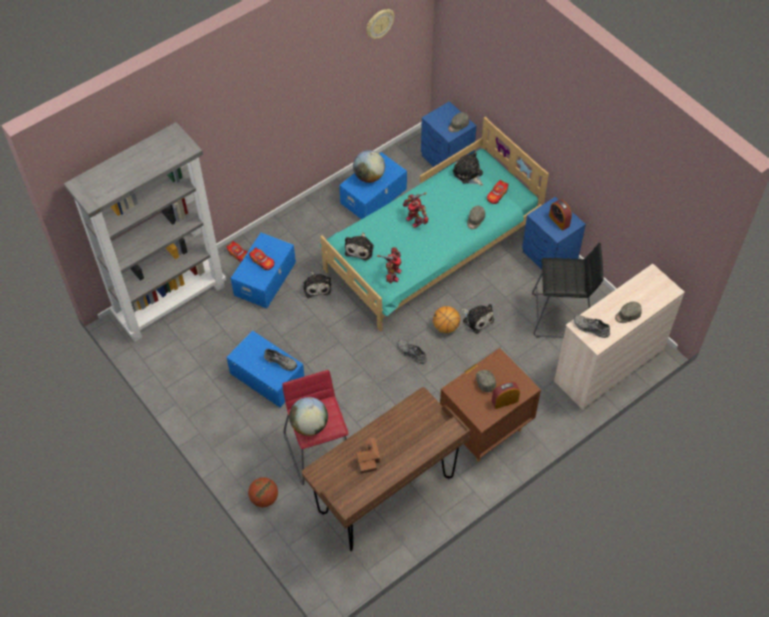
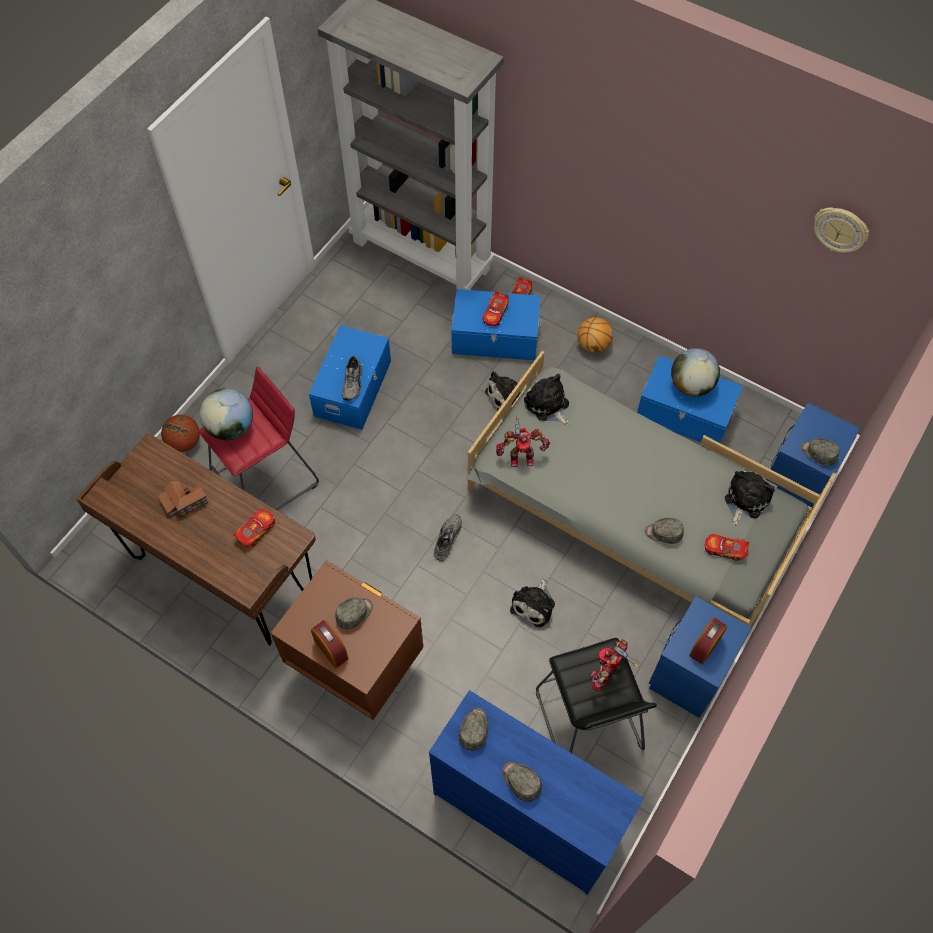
camera: 70 degrees right, 5 degrees up
turquoise bed [320,117,549,331] -> grey bed [465,351,836,627]
plush toy [345,232,374,261] -> plush toy turned 60 degrees clockwise [524,374,569,425]
toy robot [403,192,429,228] -> toy robot moved to [590,639,639,691]
basketball [433,306,460,333] -> basketball moved to [577,317,613,353]
beige dresser [554,264,685,410] -> blue dresser [429,690,644,895]
grey shoe [574,315,610,338] -> grey cap [459,708,488,751]
none -> toy car [233,510,275,547]

